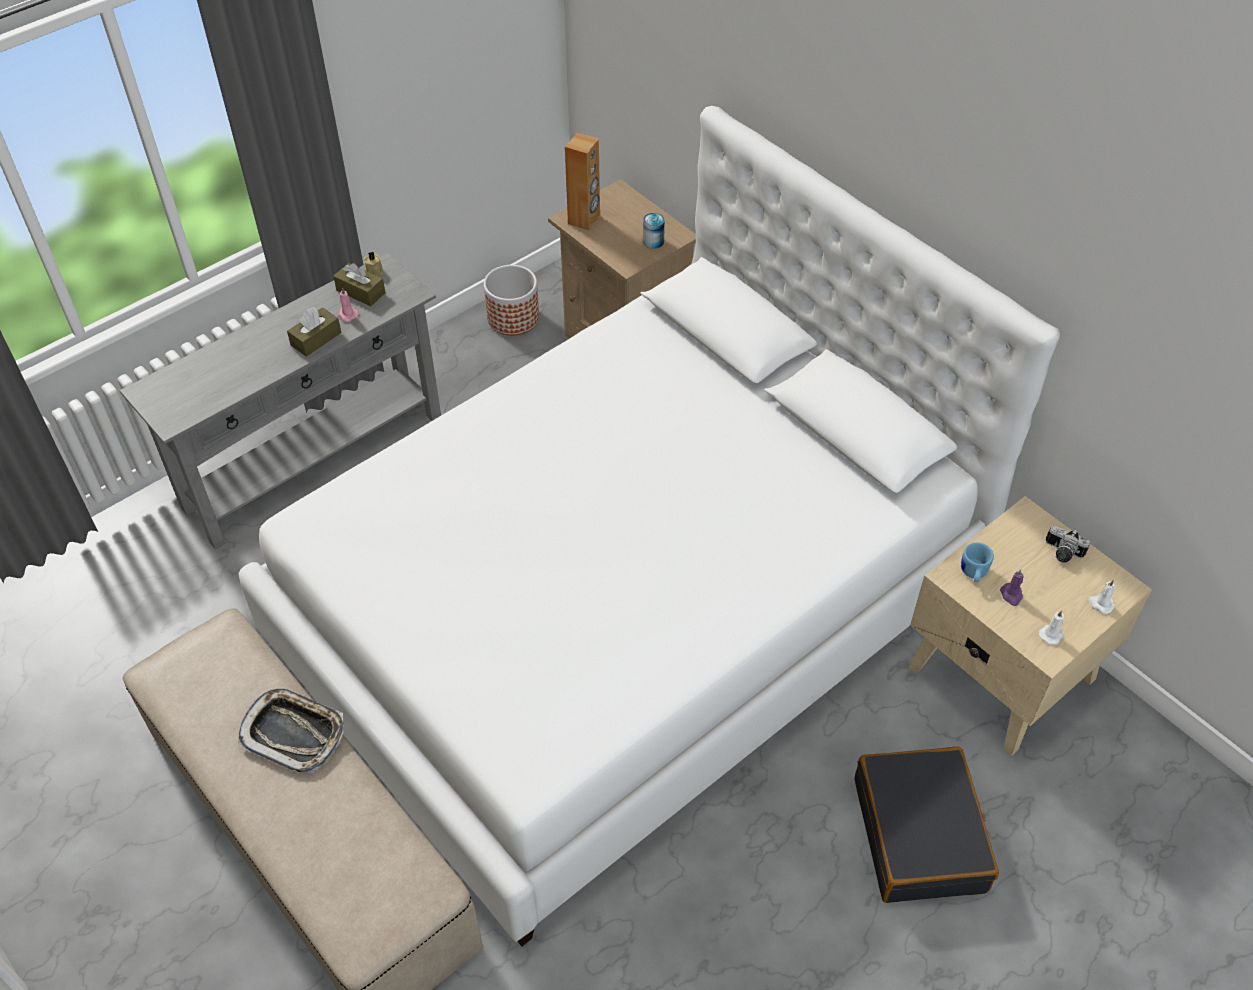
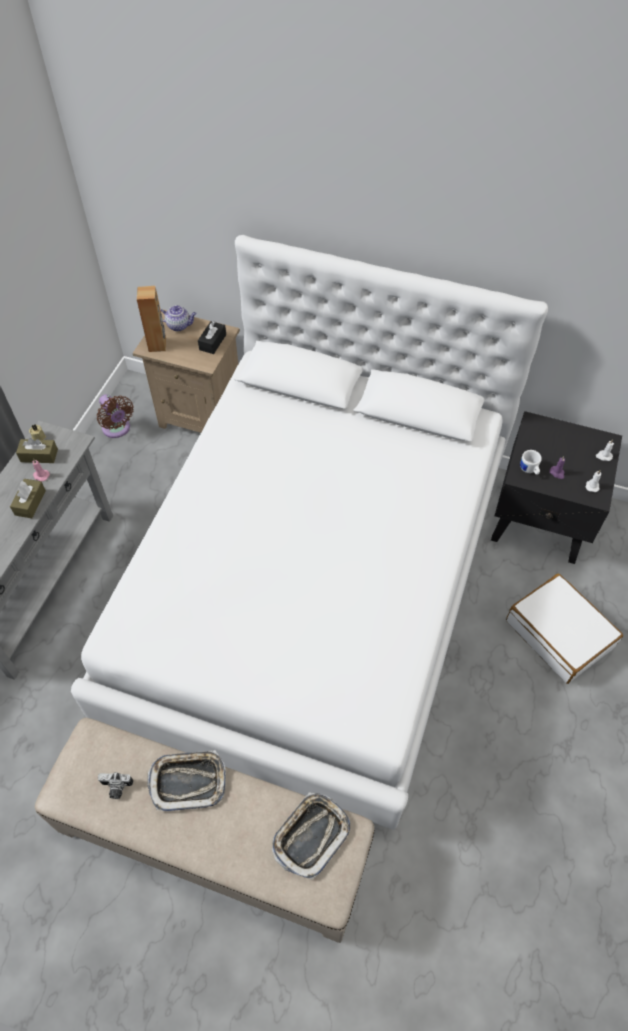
camera: 30 degrees left, 5 degrees up
planter [484,265,539,335] -> brown fan [97,394,134,438]
can [643,213,665,249] -> black tissue box [198,321,226,354]
black suitcase [855,746,999,903] -> white suitcase [506,574,623,684]
beige nightstand [908,496,1152,756] -> black nightstand [491,411,622,564]
blue mug [961,542,994,582] -> white mug [520,450,542,475]
camera [1046,525,1090,563] -> camera moved to [98,772,133,799]
none -> teapot [160,305,197,331]
none -> tray [272,792,350,880]

